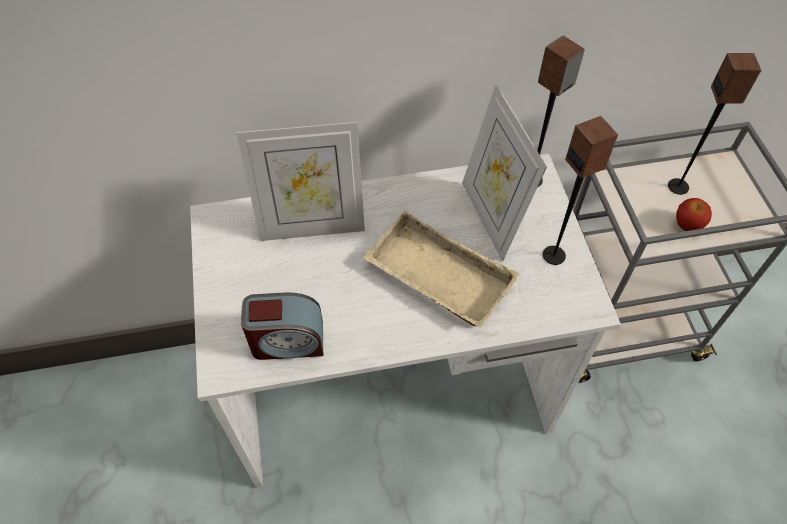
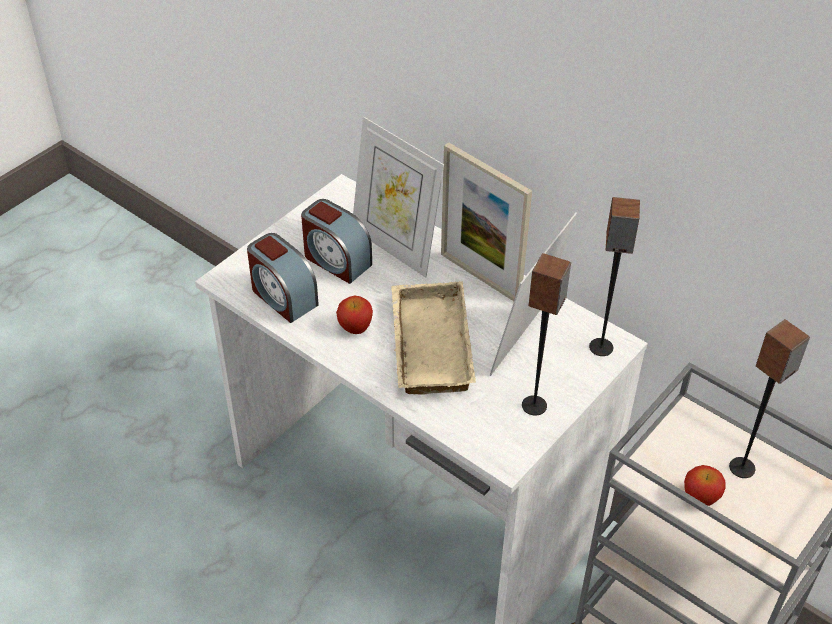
camera: 50 degrees right, 10 degrees down
none -> alarm clock [301,199,372,284]
none -> apple [336,296,373,334]
none -> picture frame [441,142,532,301]

